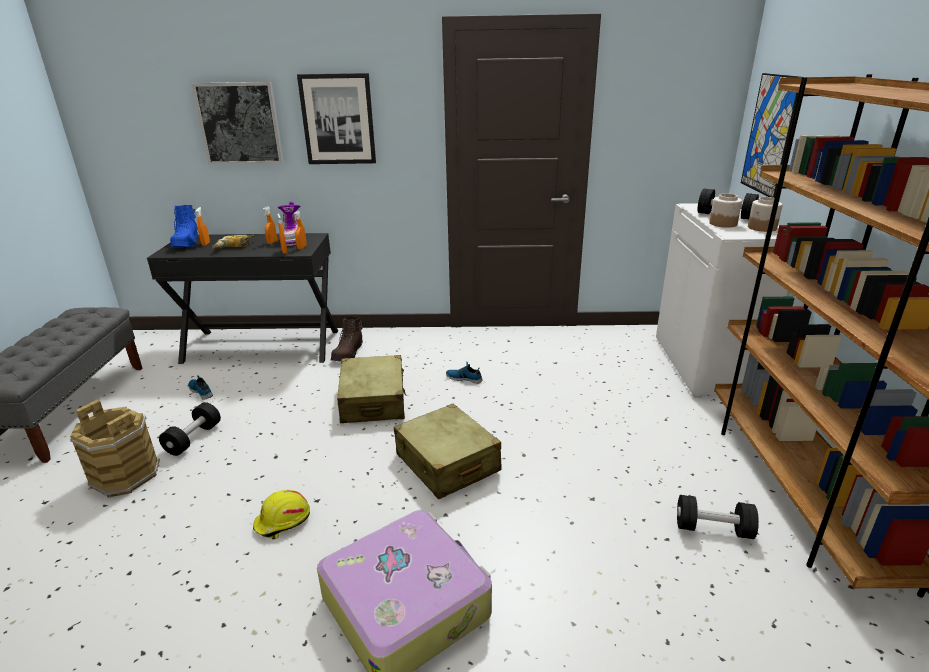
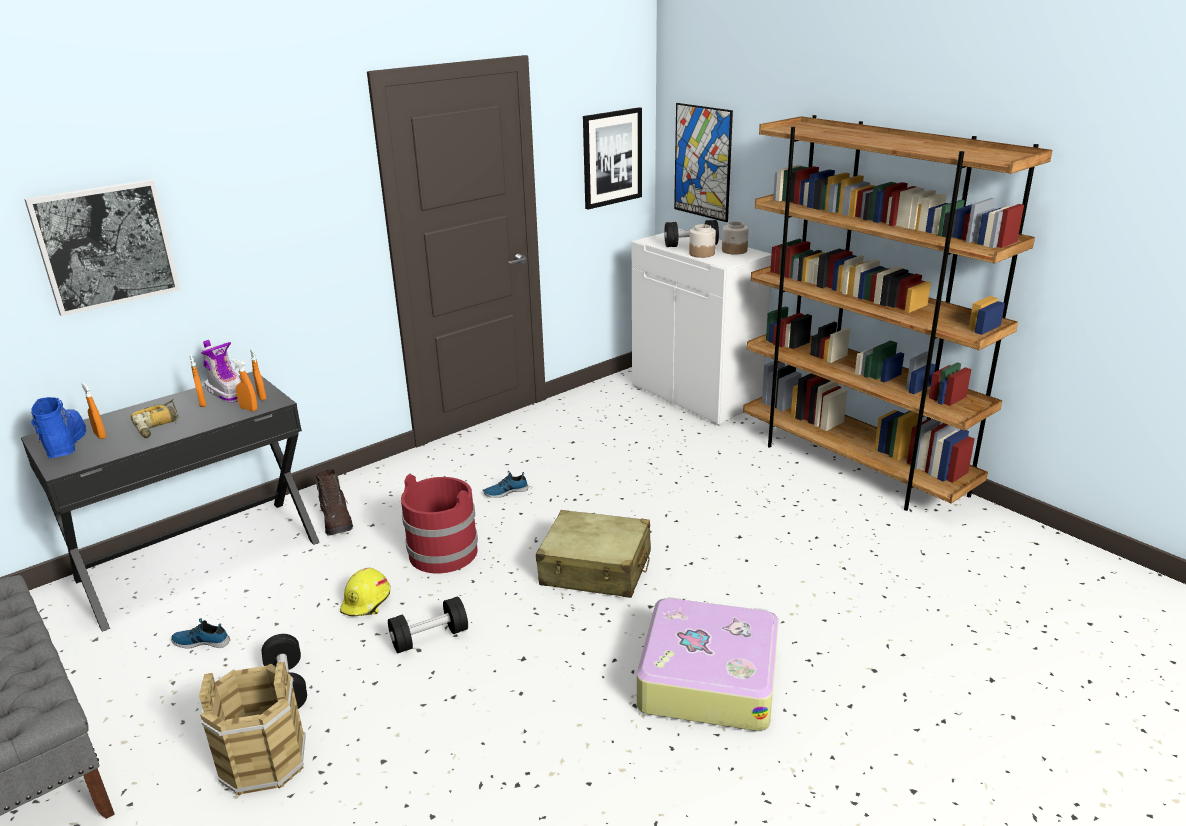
camera: 40 degrees left, 0 degrees up
blue boot [170,205,198,248] -> blue boot turned 150 degrees counterclockwise [31,397,86,458]
yellow hard hat [253,490,310,540] -> yellow hard hat moved to [340,568,390,617]
picture [297,73,376,164] -> picture moved to [583,107,642,209]
beige suitcase [337,355,407,423] -> red bucket [401,474,478,573]
black dumbbell [677,495,759,539] -> black dumbbell moved to [388,596,468,653]

